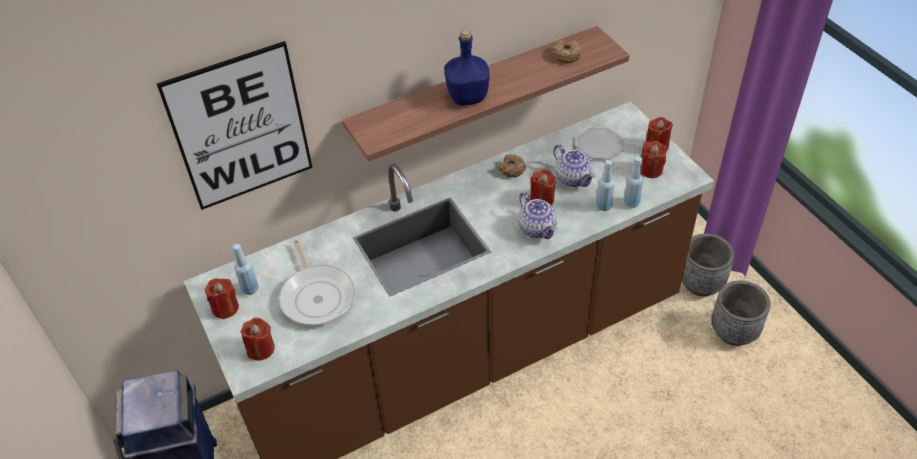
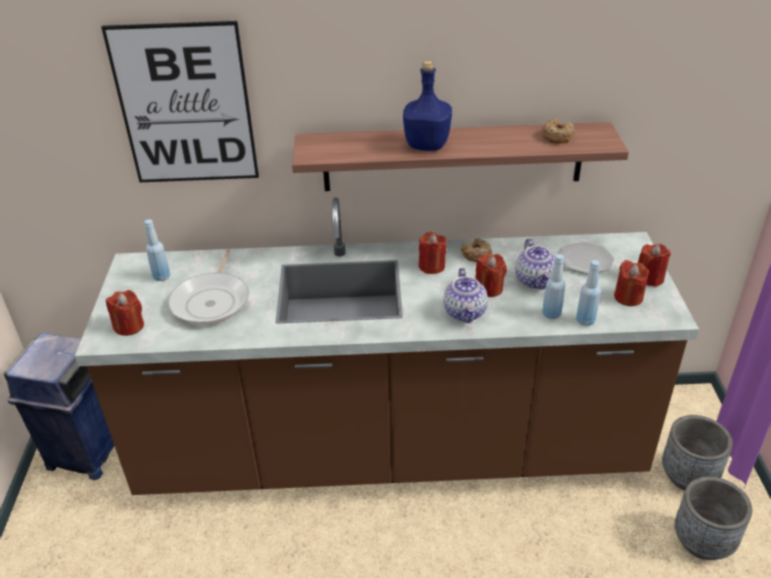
camera: 25 degrees right, 10 degrees down
red candle [205,278,239,319] -> red candle moved to [419,232,447,274]

